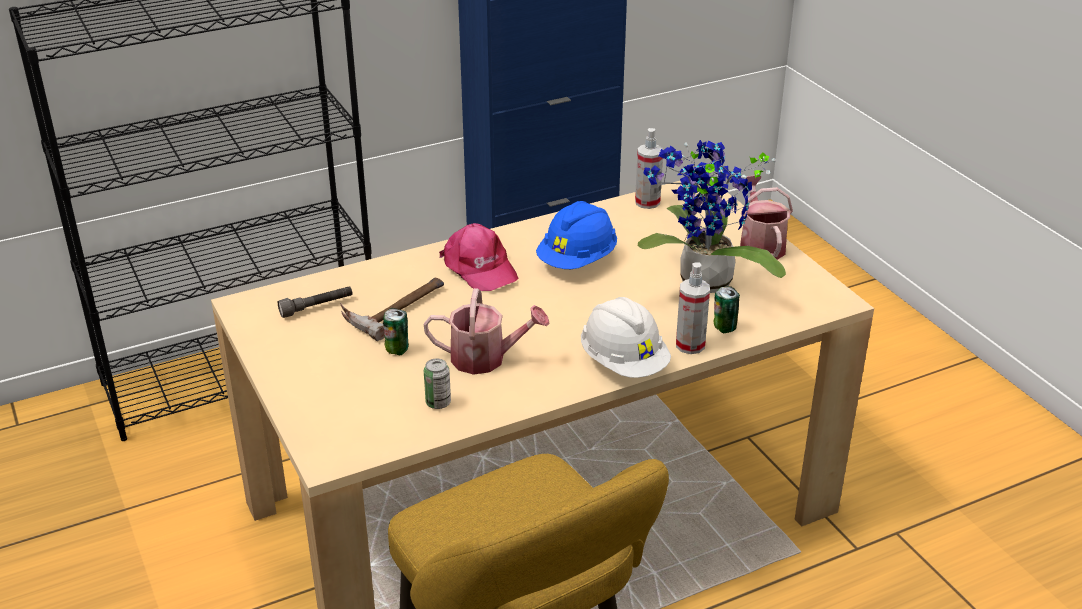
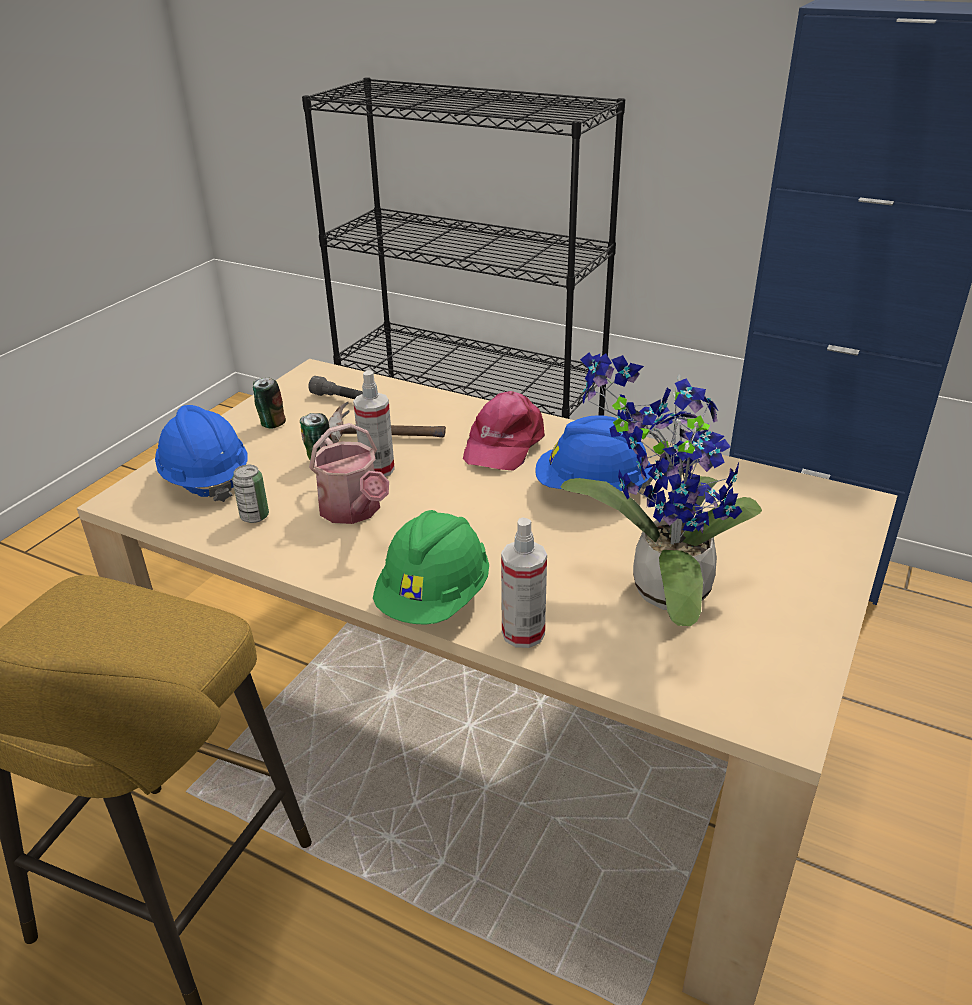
camera: 55 degrees right, 0 degrees up
white hard hat [581,297,671,378] -> green hard hat [373,510,489,625]
spray bottle [635,128,663,209] -> spray bottle moved to [353,370,395,477]
can [714,286,740,333] -> can moved to [253,377,286,428]
watering can [740,175,793,260] -> none
none -> blue hard hat [155,405,248,502]

